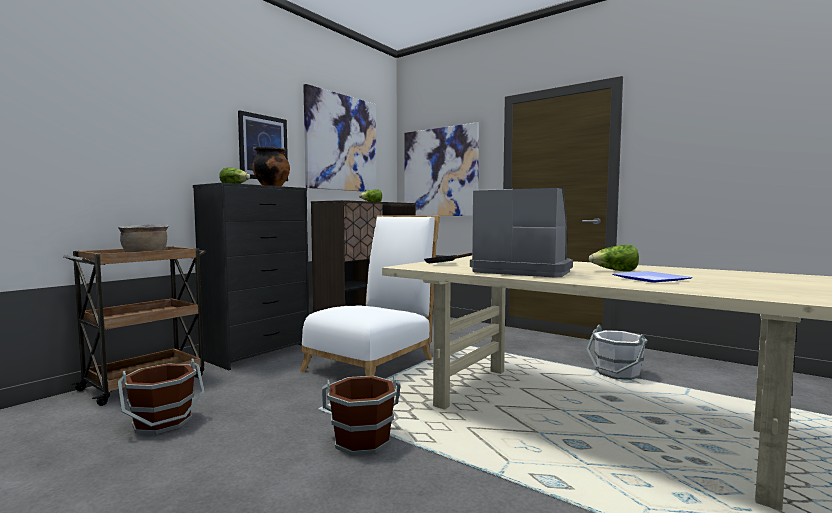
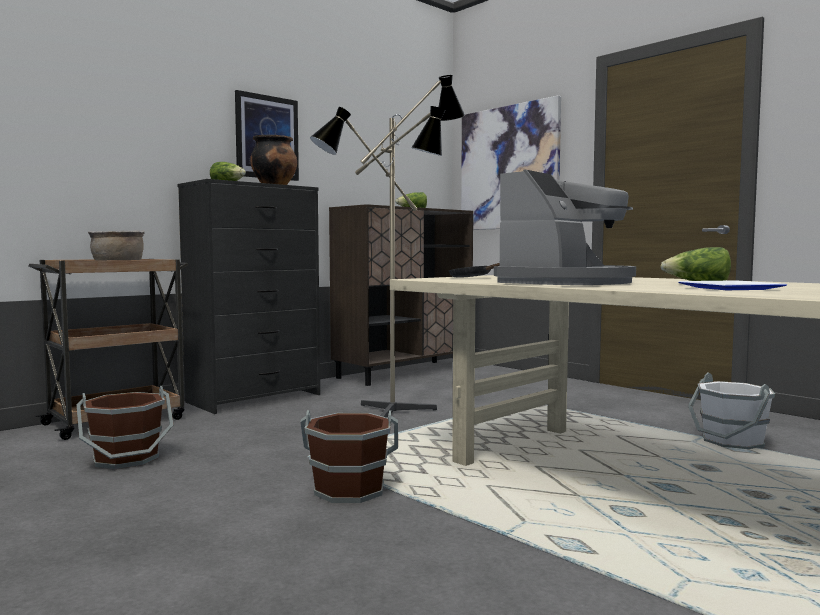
camera: 10 degrees right, 0 degrees up
white chair [300,215,440,376] -> floor lamp [310,75,465,418]
picture [303,84,377,192] -> none
coffee machine [470,188,573,277] -> coffee machine turned 90 degrees clockwise [494,169,636,285]

